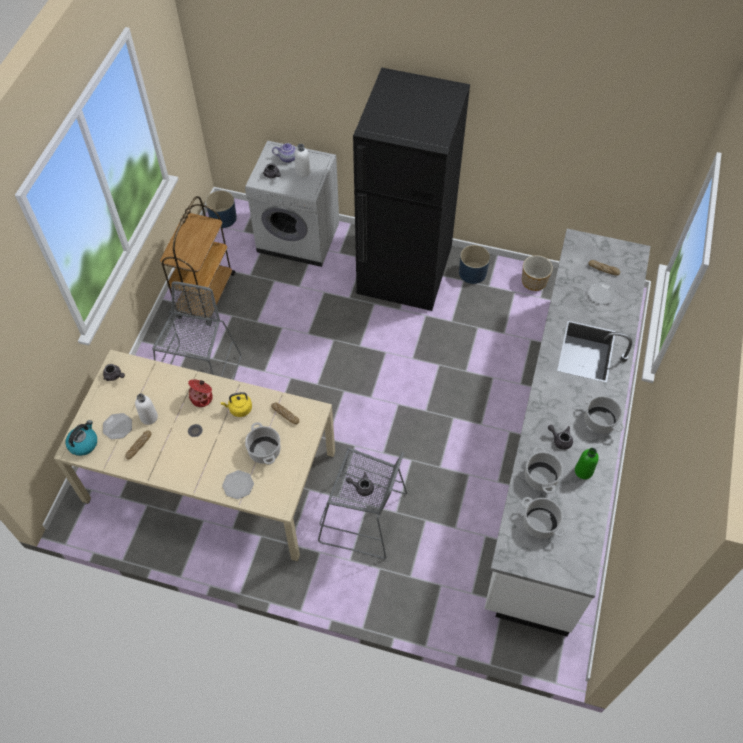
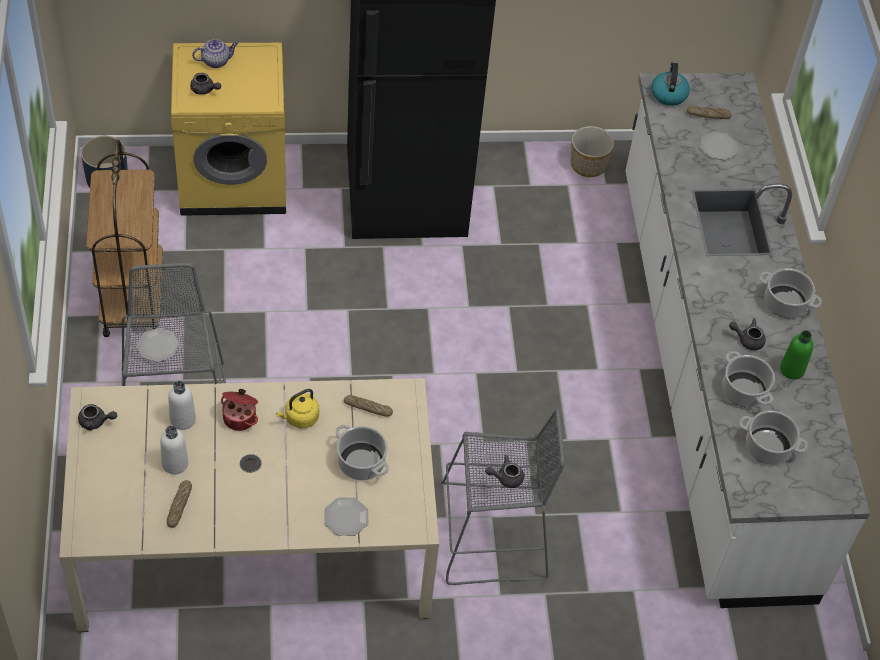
camera: 25 degrees left, 5 degrees down
kettle [66,420,97,456] -> kettle moved to [651,62,690,106]
plate [103,413,132,439] -> plate moved to [137,328,180,362]
white washing machine [245,141,339,267] -> yellow washing machine [171,43,286,216]
white bottle [295,144,311,177] -> white bottle moved to [168,381,196,430]
blue planter [459,245,490,284] -> none

